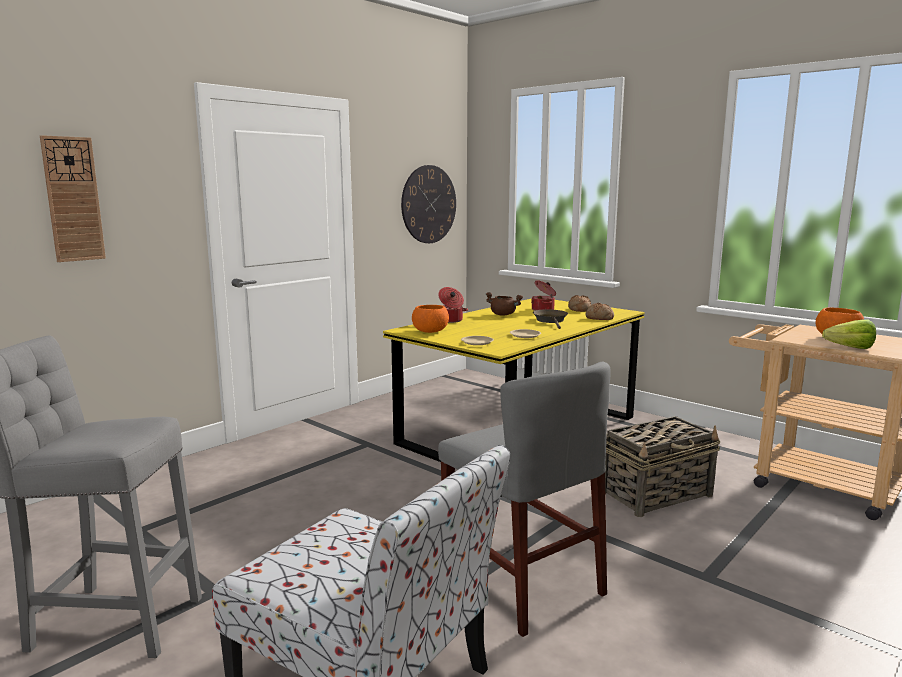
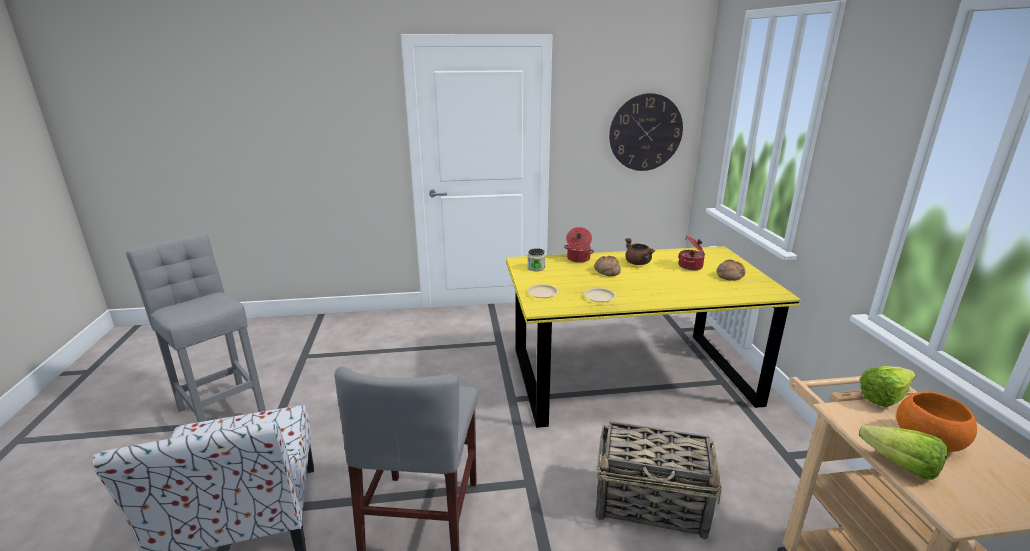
camera: 40 degrees right, 10 degrees up
wall clock [40,135,106,262] -> none
orange bowl [412,305,449,333] -> jar [528,248,545,271]
brown frying pan [533,309,568,329] -> none
bread [585,303,614,320] -> bread moved to [594,256,621,276]
none -> lettuce [860,366,915,407]

